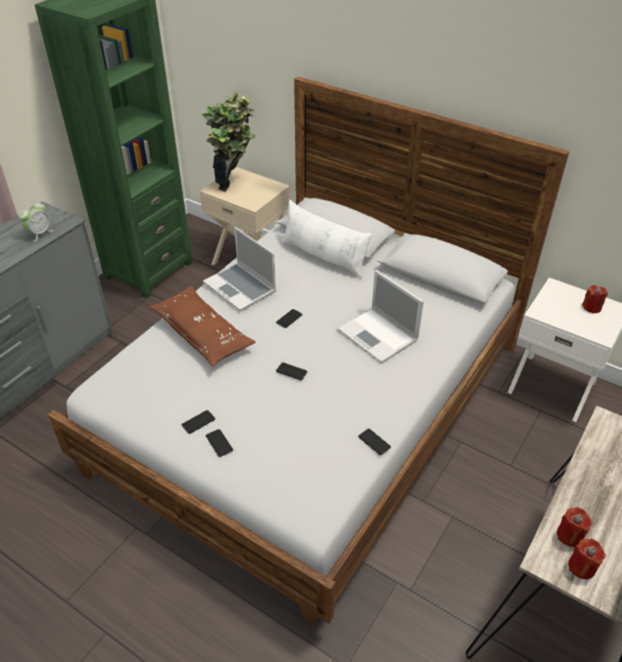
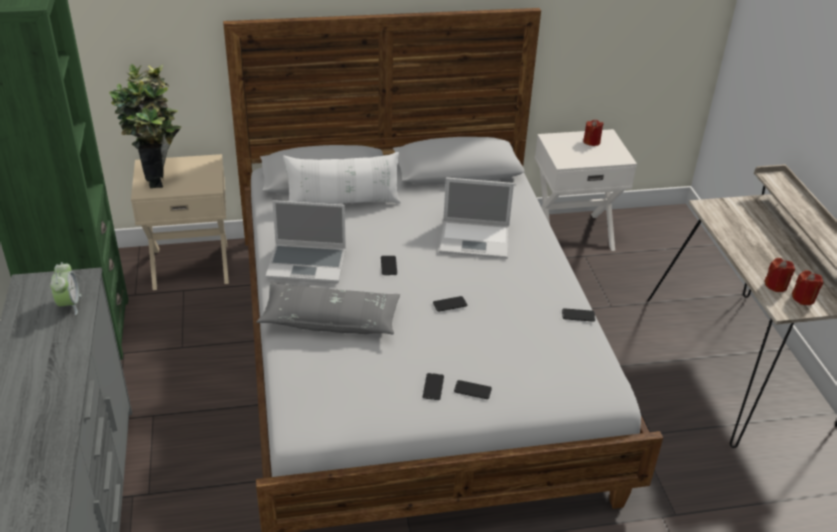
camera: 45 degrees left, 5 degrees down
brown pillow [149,286,256,367] -> grey pillow [257,282,400,334]

